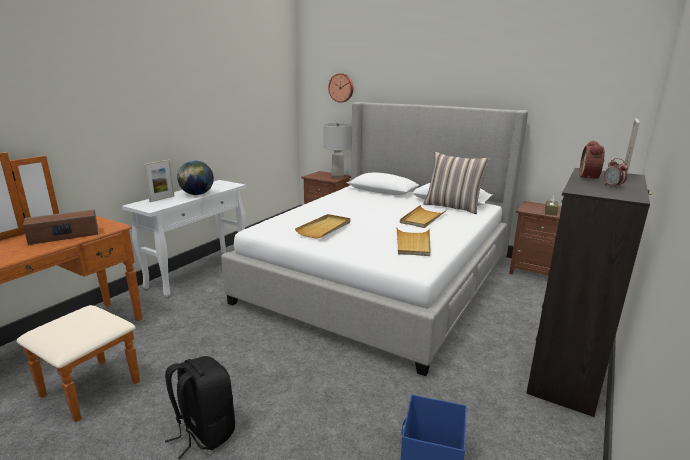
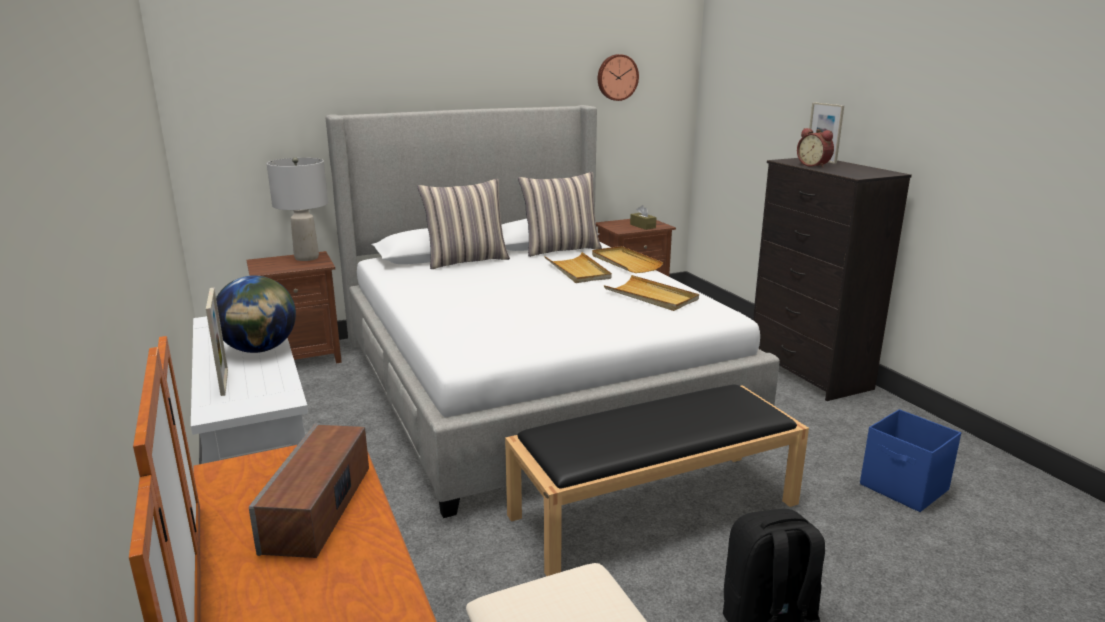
camera: 55 degrees left, 0 degrees up
beige tray [295,214,350,239] -> beige tray moved to [592,246,664,273]
wall clock [328,73,353,103] -> wall clock moved to [598,54,639,101]
alarm clock [604,158,628,188] -> none
none -> pillow [417,179,510,269]
none -> black bench [505,384,809,576]

